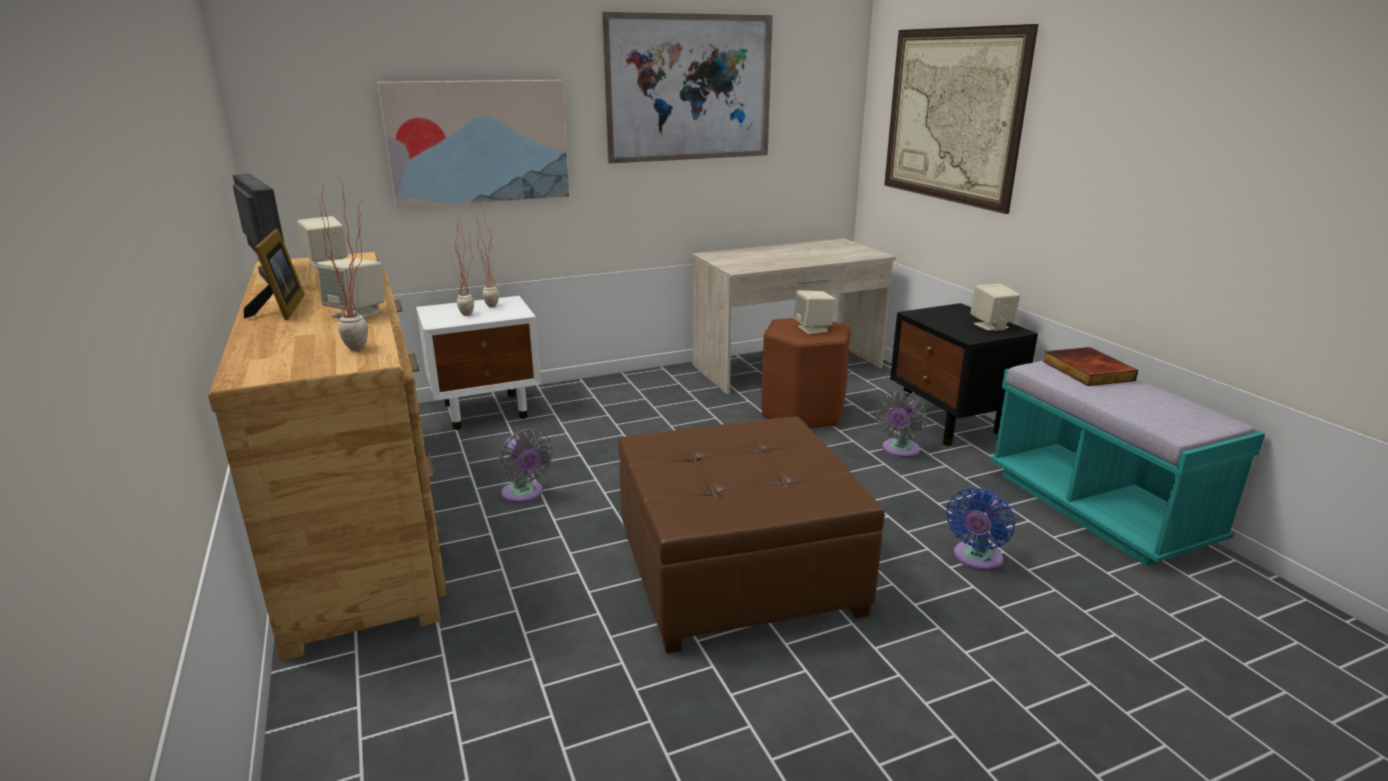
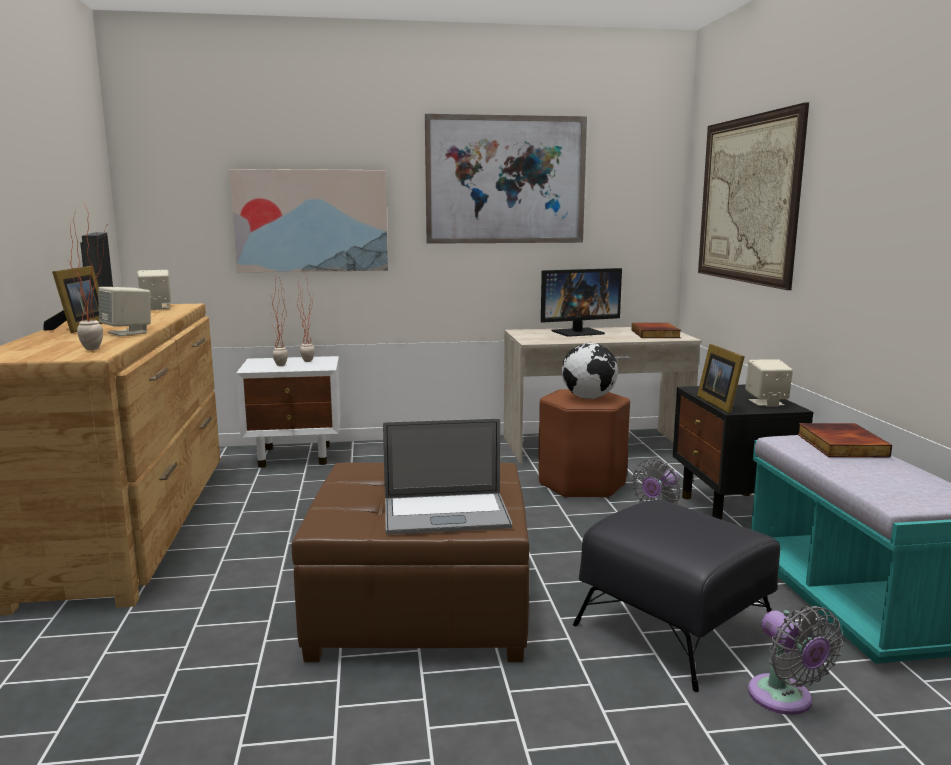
camera: 15 degrees right, 10 degrees down
grey fan [498,429,553,503] -> grey fan moved to [748,606,843,715]
beige speaker [793,290,836,334] -> globe [562,343,618,399]
blue fan [946,487,1015,571] -> black ottoman [573,500,780,692]
none -> laptop [383,418,512,535]
none -> monitor [541,268,622,337]
none -> book [632,323,681,338]
none -> picture frame [697,344,745,413]

